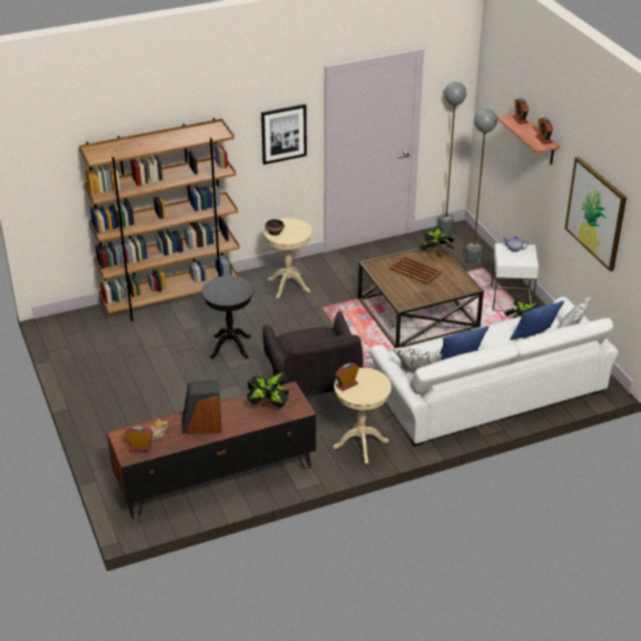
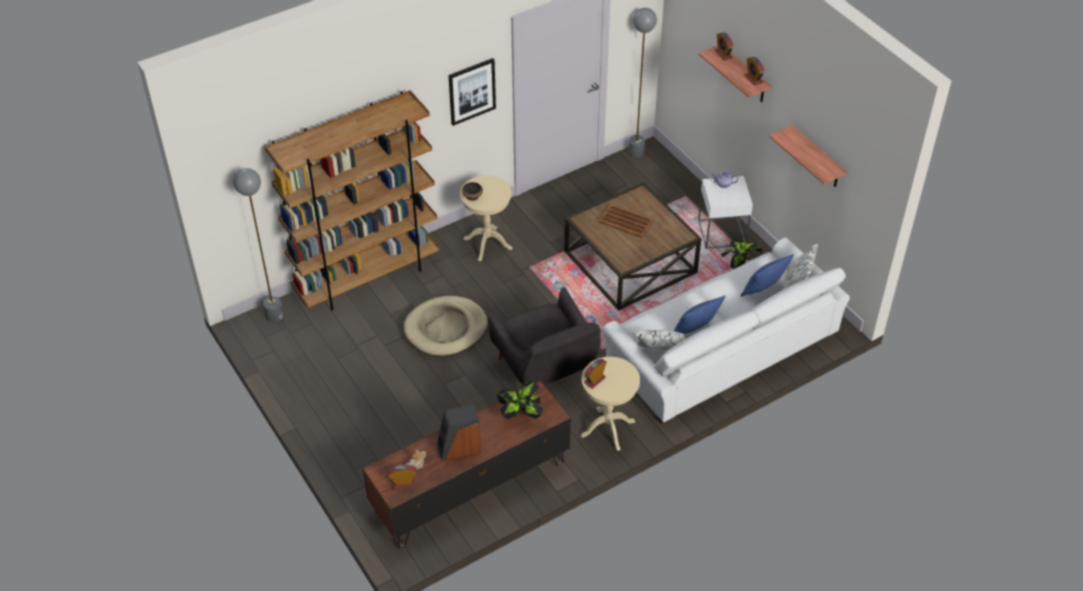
camera: 10 degrees left, 10 degrees up
black side table [202,276,254,359] -> beige dog bed [404,296,488,356]
potted plant [420,226,455,258] -> none
grey floor lamp [465,108,497,265] -> grey floor lamp moved to [233,168,284,322]
picture [565,156,627,272] -> shelf [769,125,847,187]

